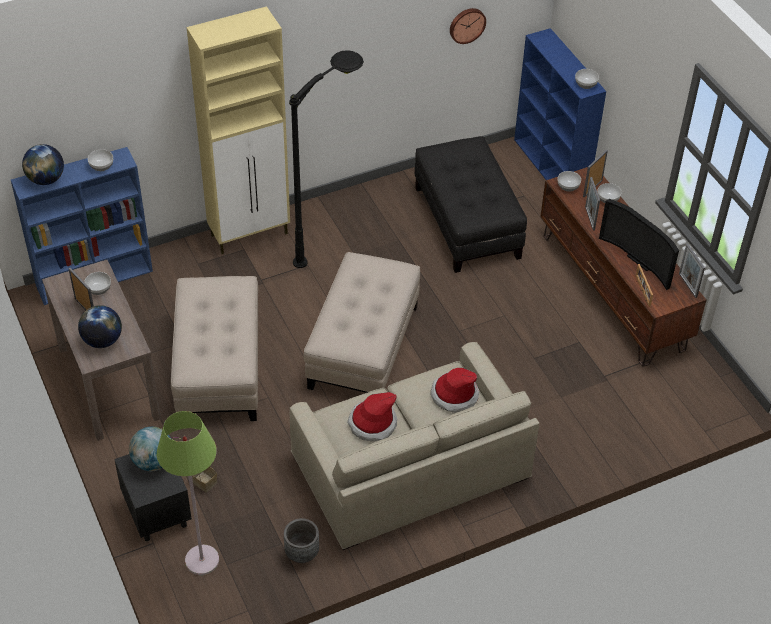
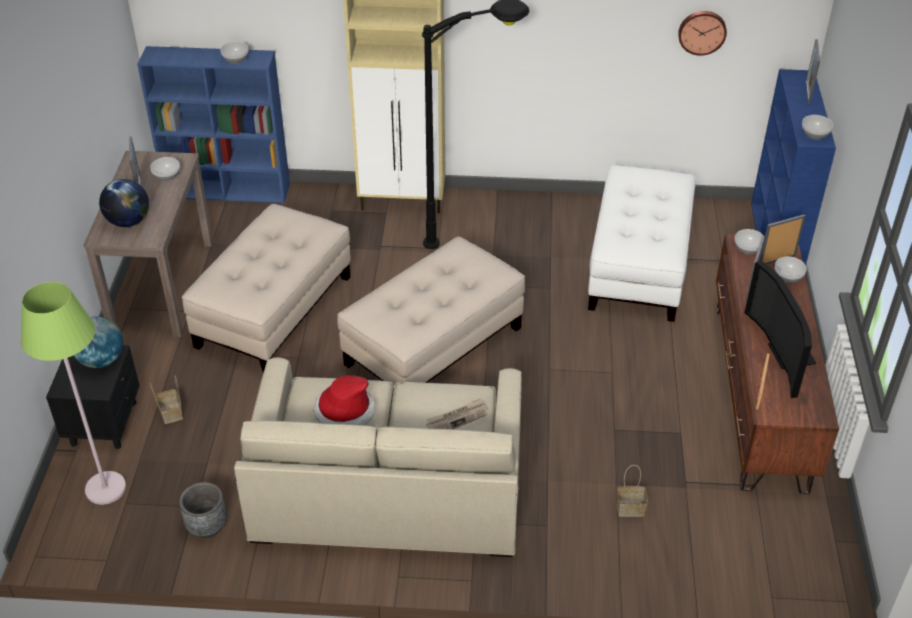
camera: 30 degrees right, 5 degrees down
globe [22,144,64,185] -> none
black ottoman [415,136,527,273] -> white ottoman [588,165,696,322]
hat [431,368,479,413] -> newspaper [426,398,488,429]
picture frame [679,244,705,298] -> picture frame moved to [806,39,820,103]
none -> basket [617,465,648,517]

